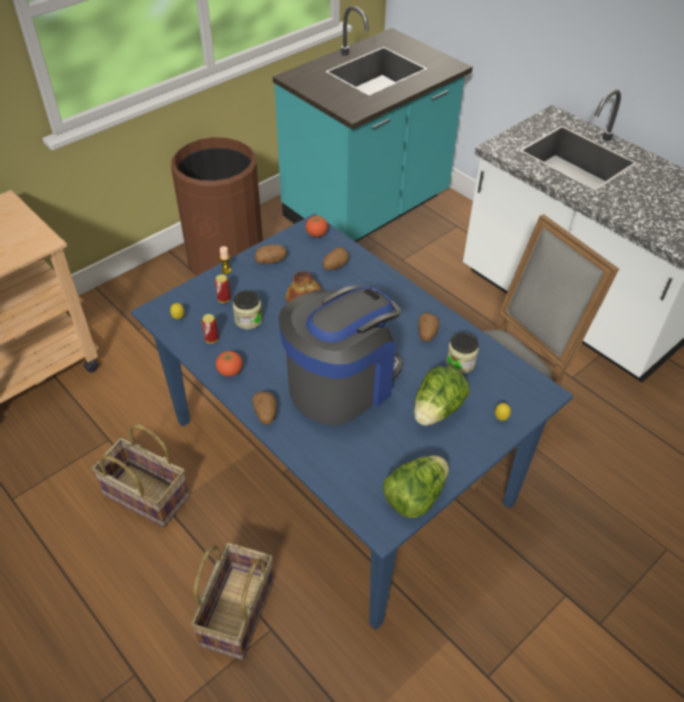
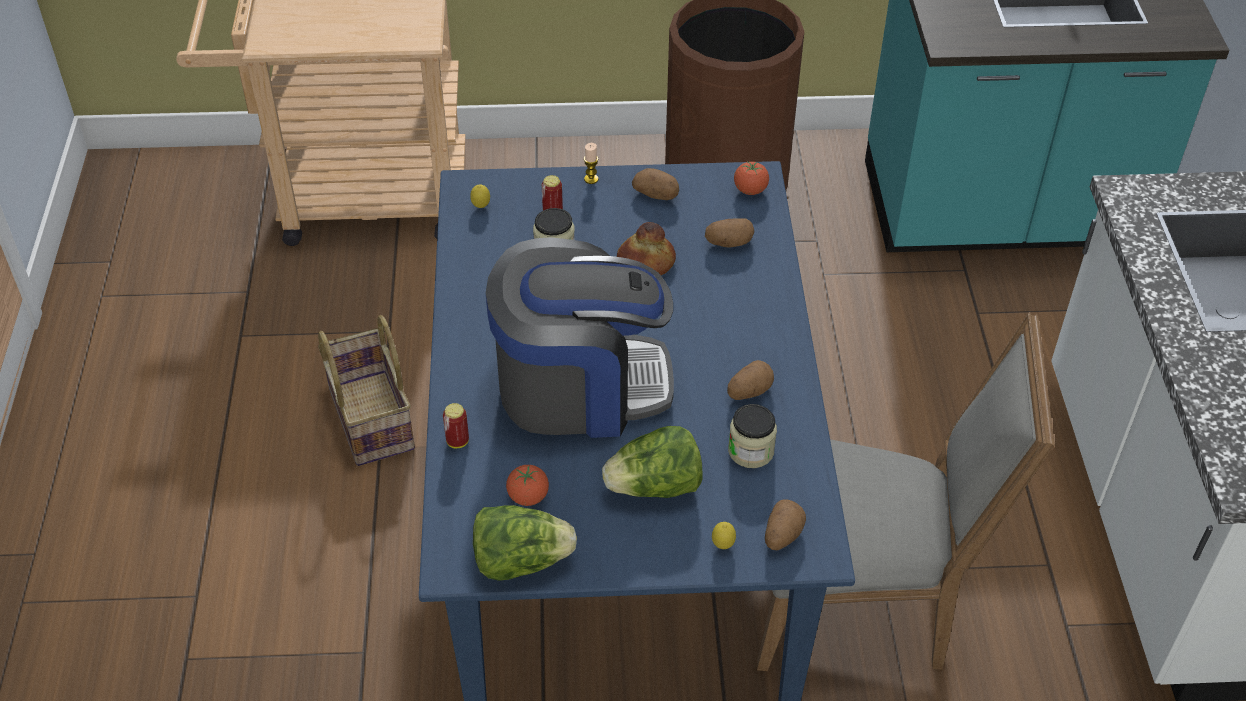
camera: 40 degrees right, 0 degrees up
basket [190,542,274,660] -> none
can [202,314,219,344] -> can moved to [443,403,469,448]
tomato [216,351,243,377] -> tomato moved to [506,465,549,506]
potato [252,392,277,425] -> potato moved to [765,499,806,550]

